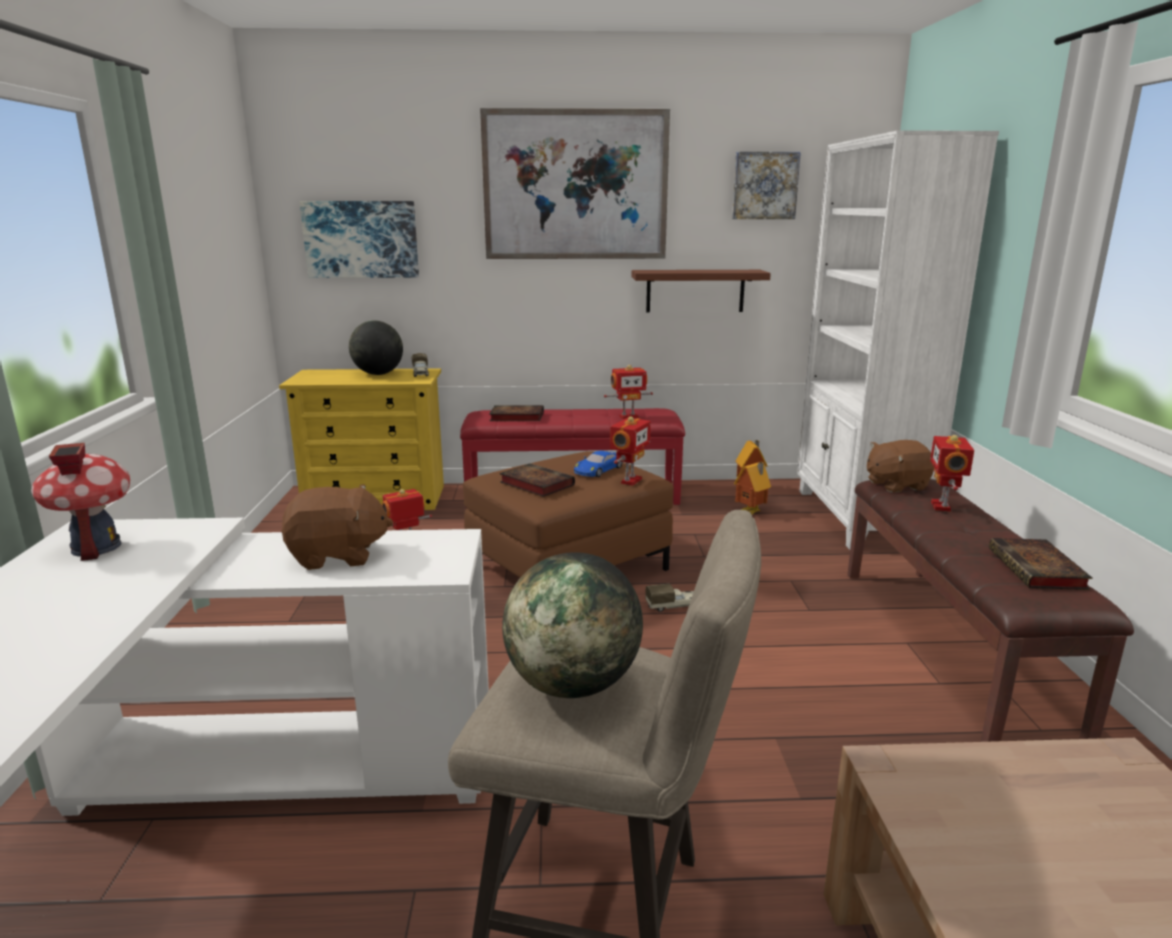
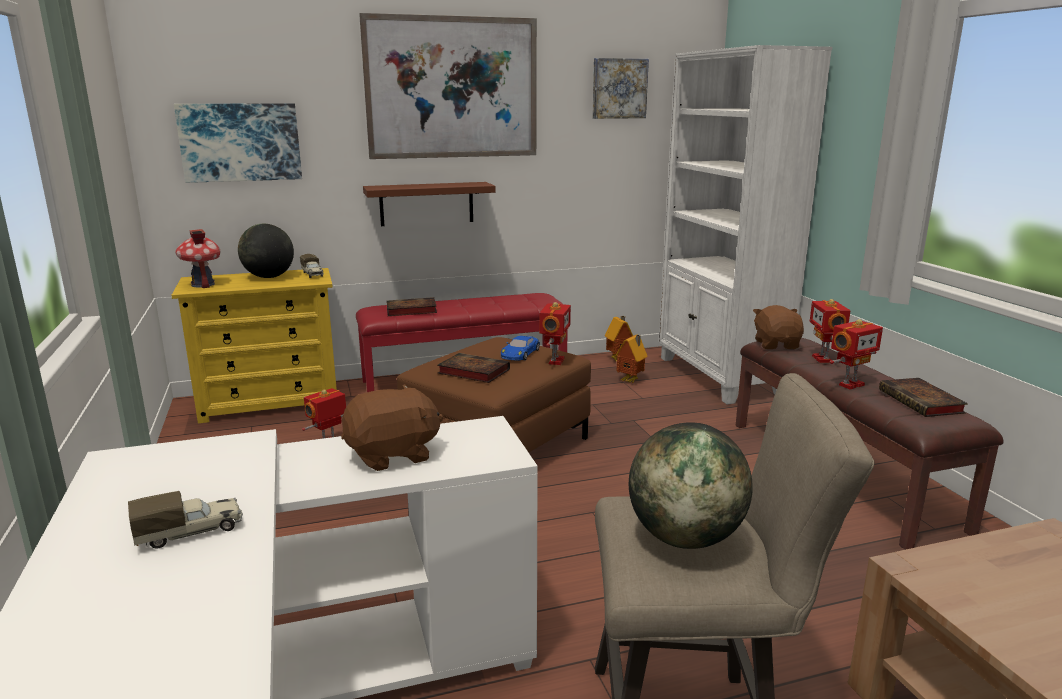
camera: 15 degrees left, 0 degrees up
toy house [31,443,130,561] -> toy house moved to [175,229,221,288]
toy robot [604,365,653,419] -> toy robot moved to [830,319,883,389]
brown shelf [632,270,771,313] -> brown shelf moved to [363,182,495,226]
toy truck [645,584,694,612] -> toy truck moved to [128,491,243,549]
brown plush toy [867,440,934,493] -> brown plush toy turned 120 degrees clockwise [753,305,804,349]

